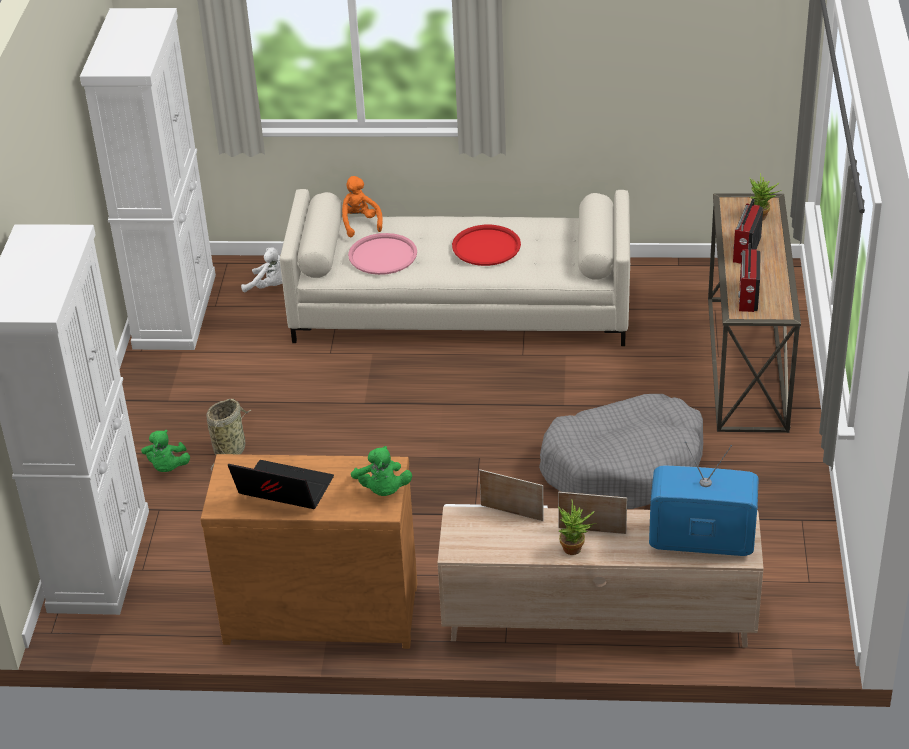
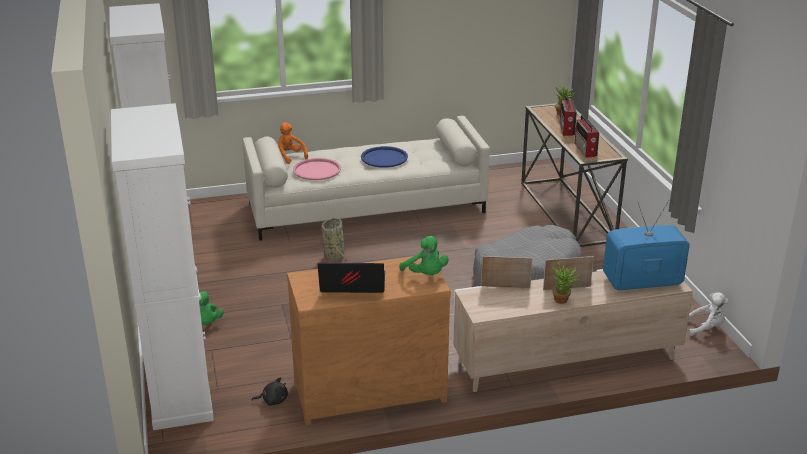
camera: 20 degrees left, 10 degrees down
basket [207,399,251,471] -> basket moved to [321,218,349,263]
white plush toy [241,247,282,293] -> white plush toy moved to [688,293,728,336]
red tray [452,225,521,266] -> blue tray [361,146,408,168]
none -> black plush toy [252,377,288,406]

